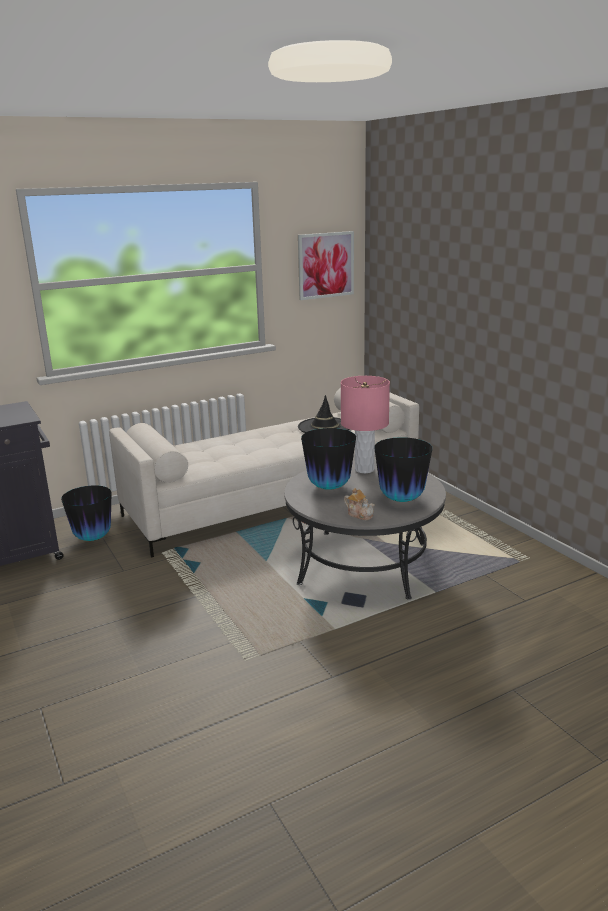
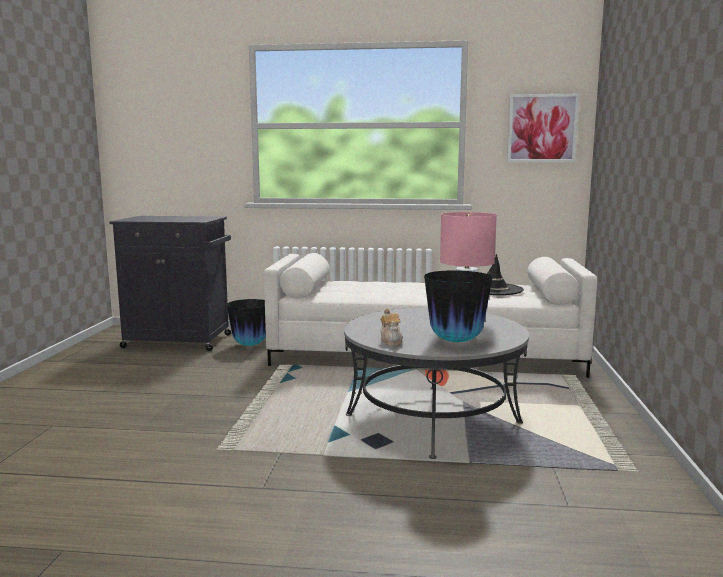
camera: 35 degrees right, 10 degrees down
vase [301,428,356,490] -> none

